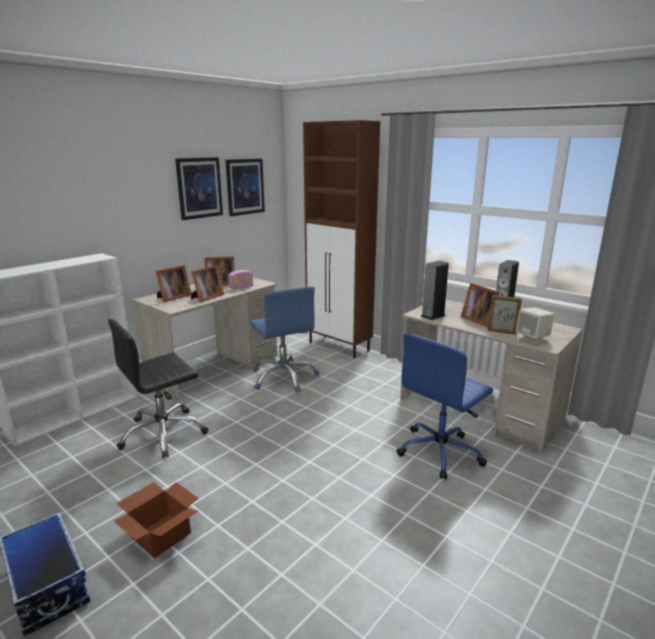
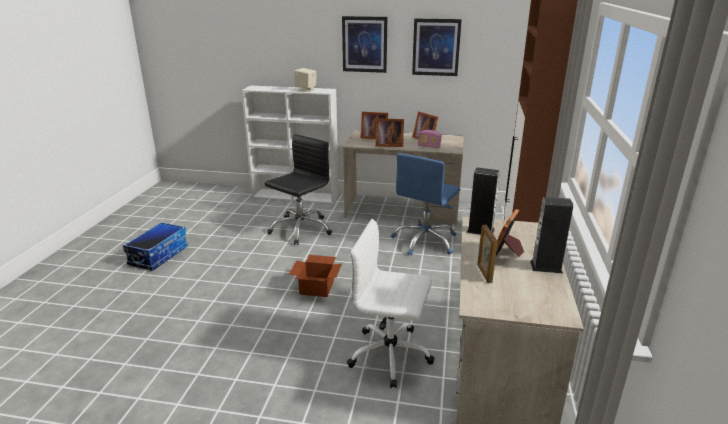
camera: 60 degrees right, 5 degrees up
black office chair [108,319,209,458] -> black office chair turned 105 degrees clockwise [265,134,332,245]
cardboard box [114,482,198,559] -> cardboard box moved to [289,255,342,297]
picture [226,159,265,216] -> picture moved to [342,16,387,73]
blue office chair [396,334,493,479] -> white office chair [347,219,435,388]
beige speaker [516,307,555,344] -> beige speaker moved to [294,68,317,92]

